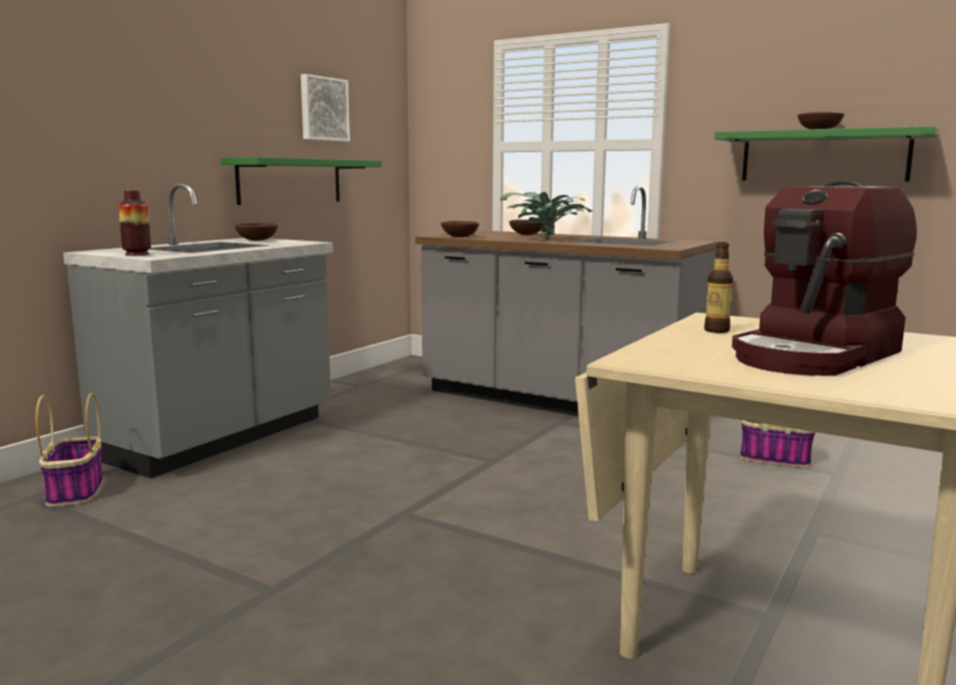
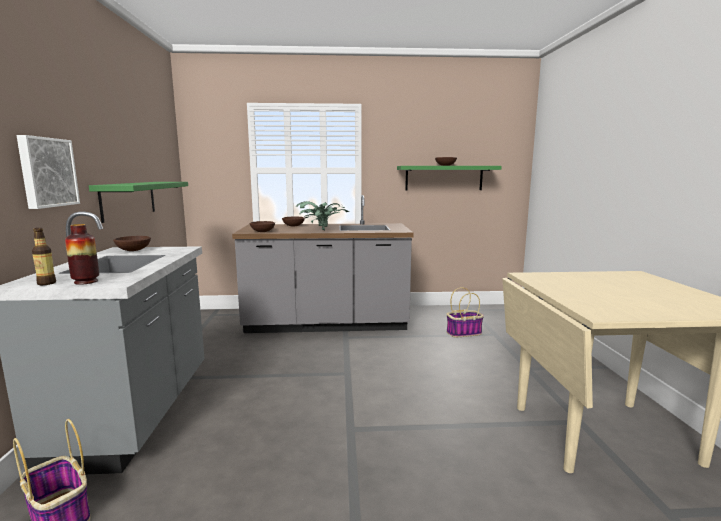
camera: 35 degrees left, 0 degrees up
picture [301,74,350,142] -> picture moved to [16,135,80,209]
bottle [704,242,733,333] -> bottle moved to [32,228,56,285]
coffee machine [732,182,917,376] -> none

